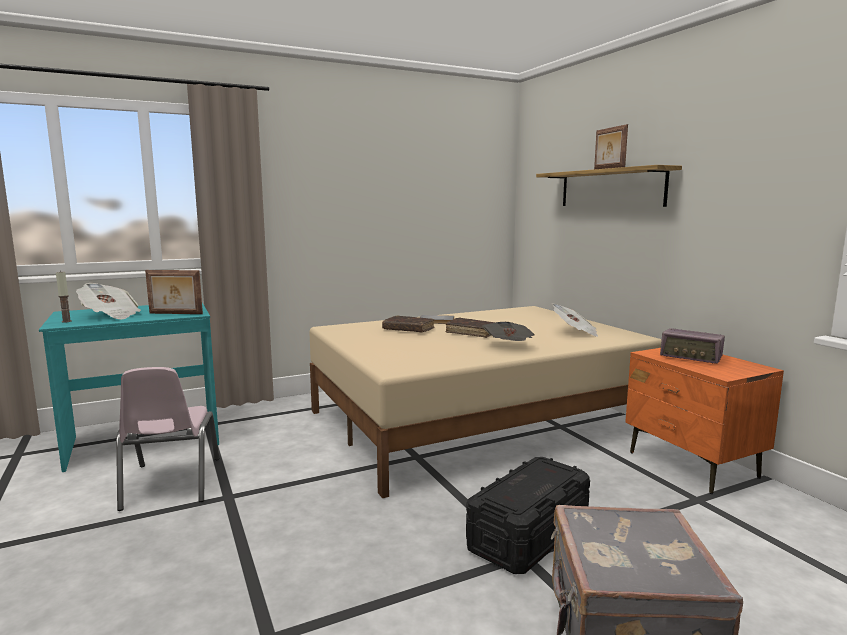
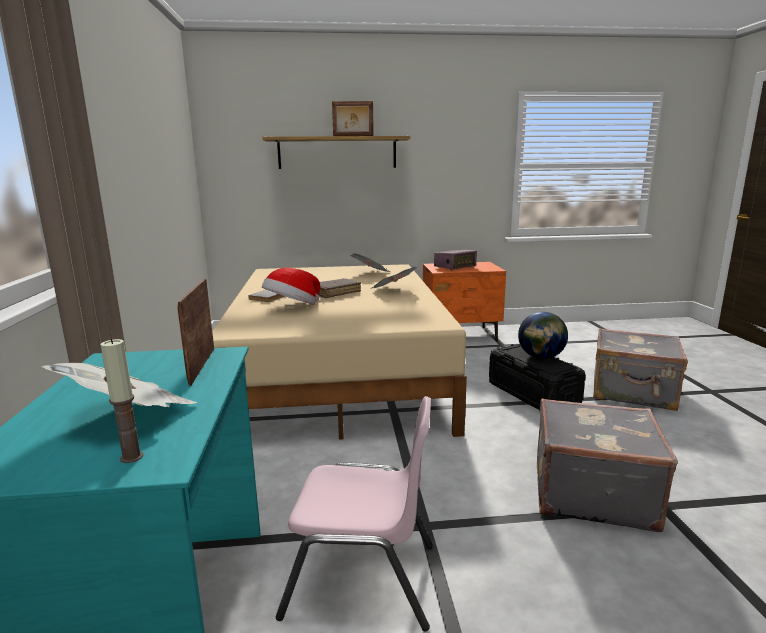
camera: 70 degrees left, 5 degrees up
picture frame [145,270,203,314] -> picture frame turned 150 degrees clockwise [177,279,214,386]
brown book [382,315,435,333] -> hat [262,268,320,305]
none -> globe [518,312,568,359]
none -> grey suitcase [537,399,678,532]

